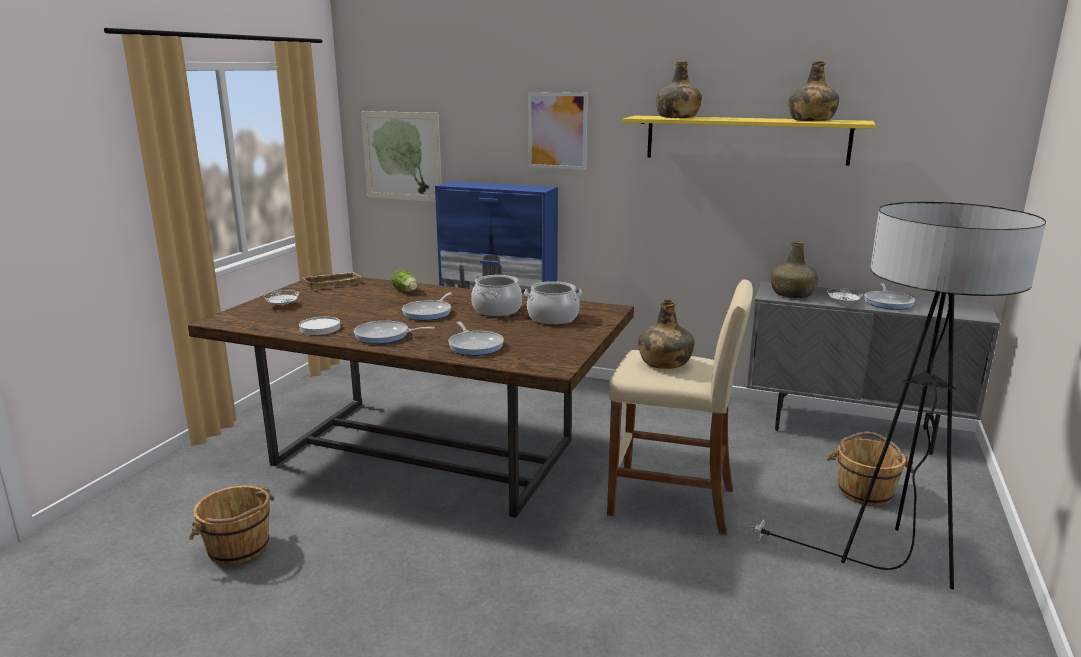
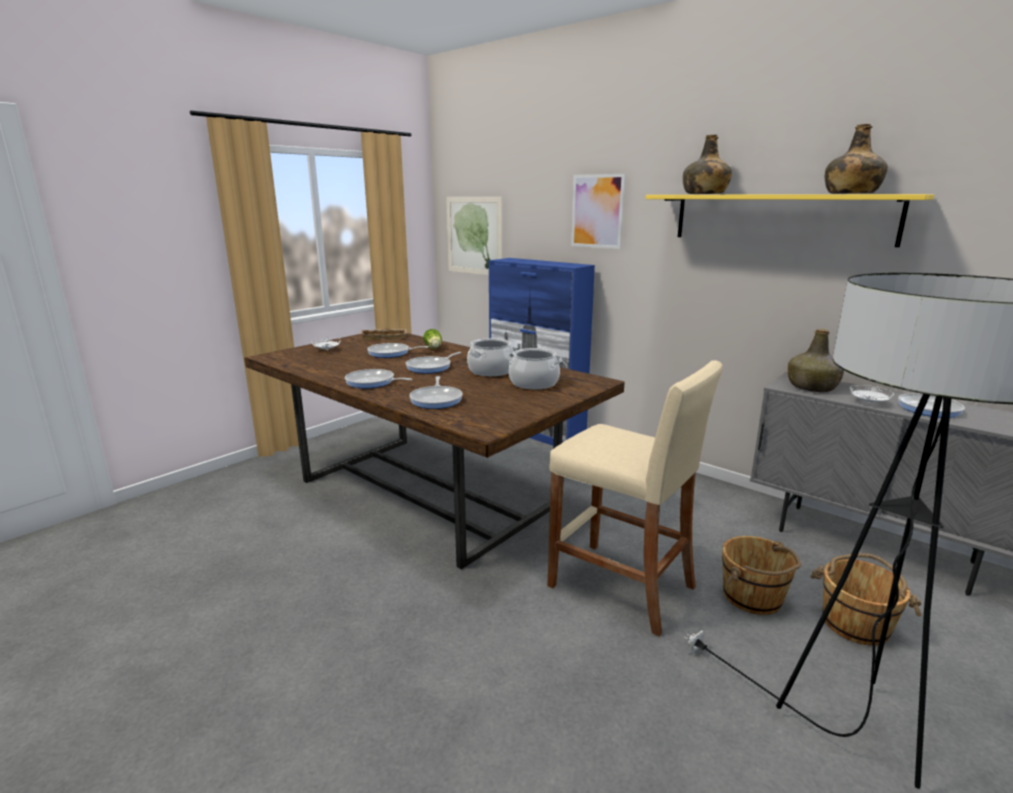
camera: 20 degrees right, 0 degrees up
brown bucket [189,486,275,565] -> brown bucket moved to [722,536,801,615]
white plate [299,317,340,335] -> none
green bottle [638,299,694,369] -> none
none -> frying pan [367,343,429,358]

